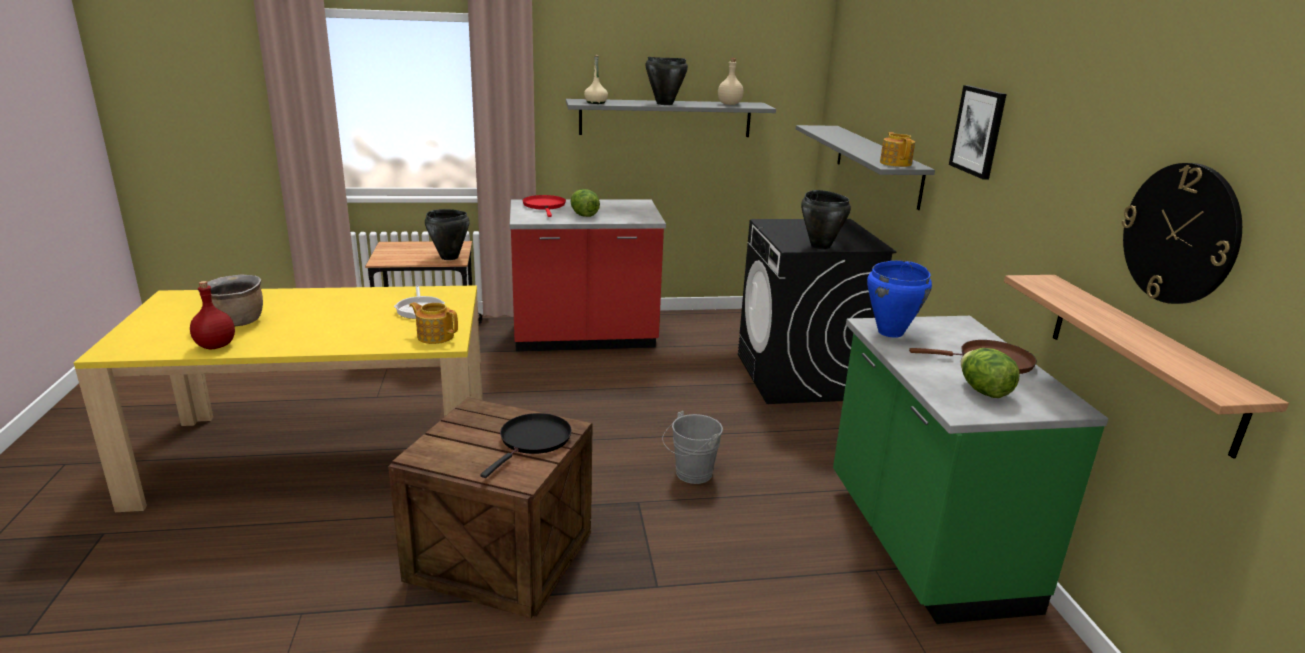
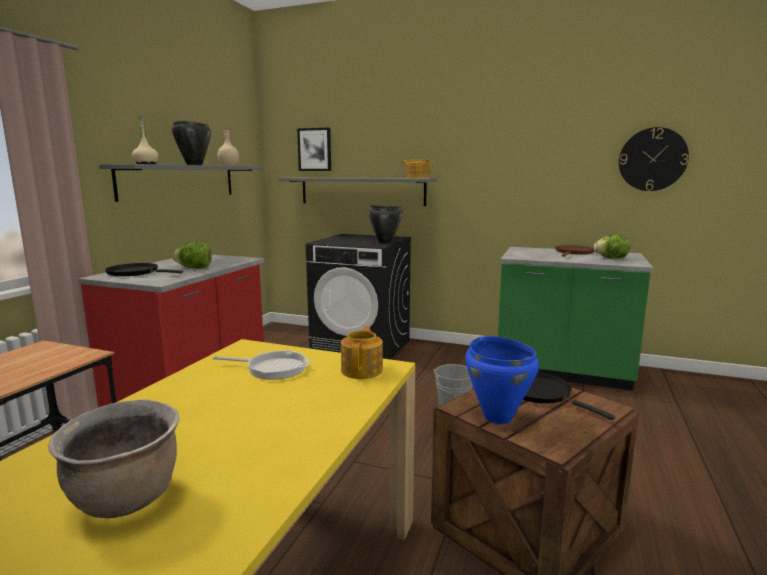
camera: 60 degrees left, 10 degrees down
red bottle [190,281,235,349] -> none
teapot [409,302,458,344] -> teapot turned 135 degrees clockwise [341,326,383,379]
black cooking pot [425,209,470,260] -> none
red frying pan [522,195,566,217] -> black frying pan [105,263,183,276]
blue cooking pot [867,260,932,338] -> blue cooking pot moved to [465,336,539,424]
picture [949,85,1007,180] -> picture moved to [297,128,331,171]
shelf [1004,275,1289,459] -> none

